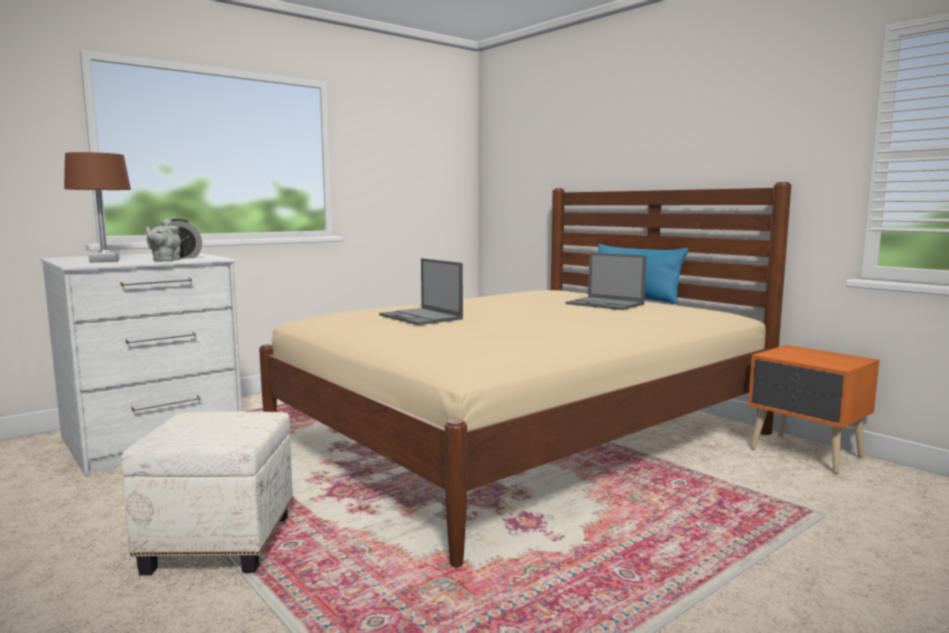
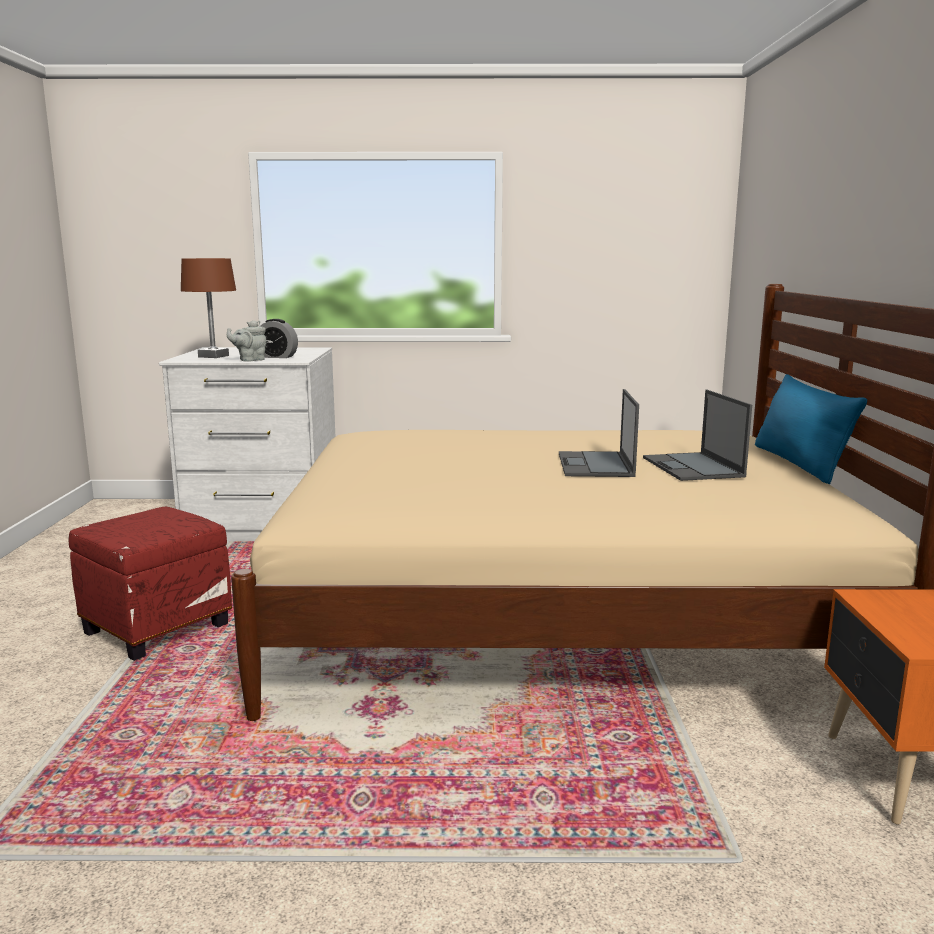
camera: 40 degrees right, 5 degrees up
white ottoman [121,411,293,575] -> red ottoman [69,507,232,661]
laptop [379,258,463,325] -> laptop moved to [559,389,639,477]

